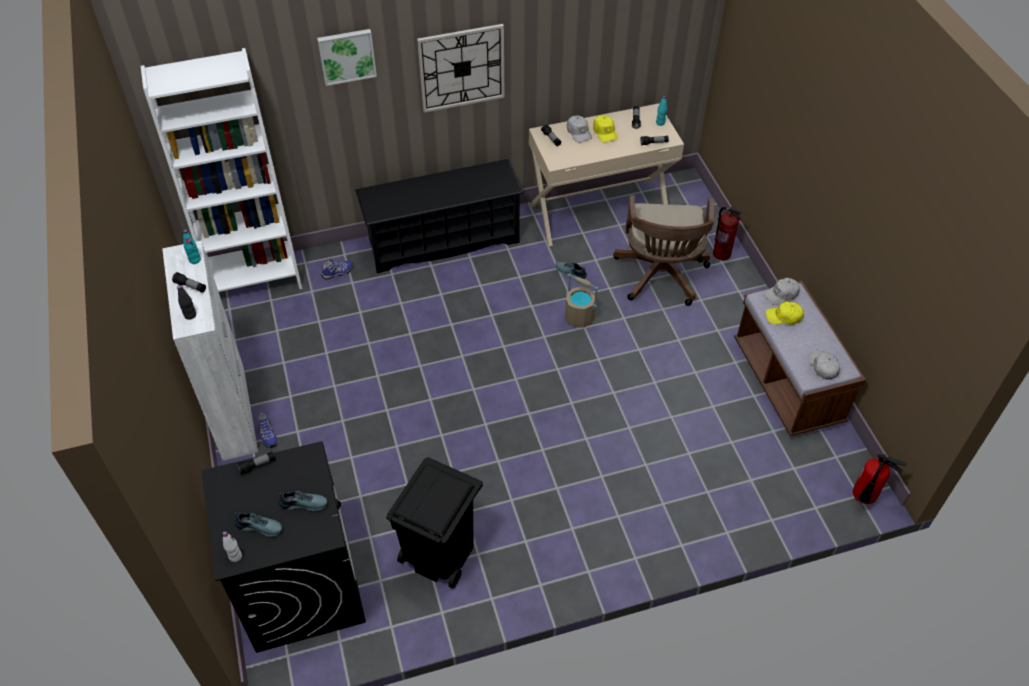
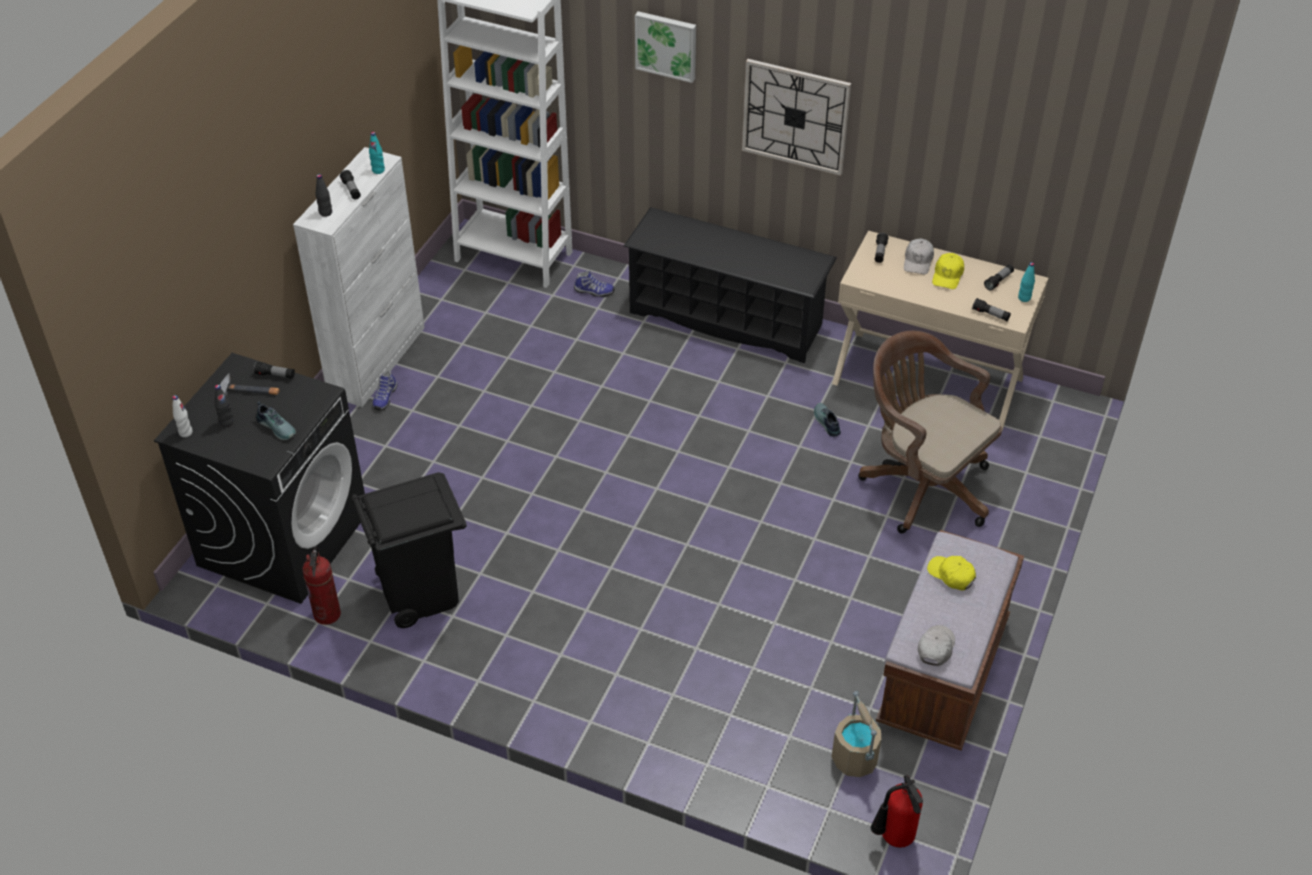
camera: 40 degrees right, 5 degrees down
shoe [235,512,282,537] -> black bottle [215,385,234,427]
beige bucket [565,273,598,328] -> beige bucket moved to [831,691,881,777]
brown office chair [613,195,714,306] -> brown office chair turned 90 degrees clockwise [858,331,1002,534]
fire extinguisher [713,207,742,260] -> fire extinguisher moved to [302,547,341,625]
white cap [764,278,800,305] -> none
none -> hammer [220,374,279,396]

